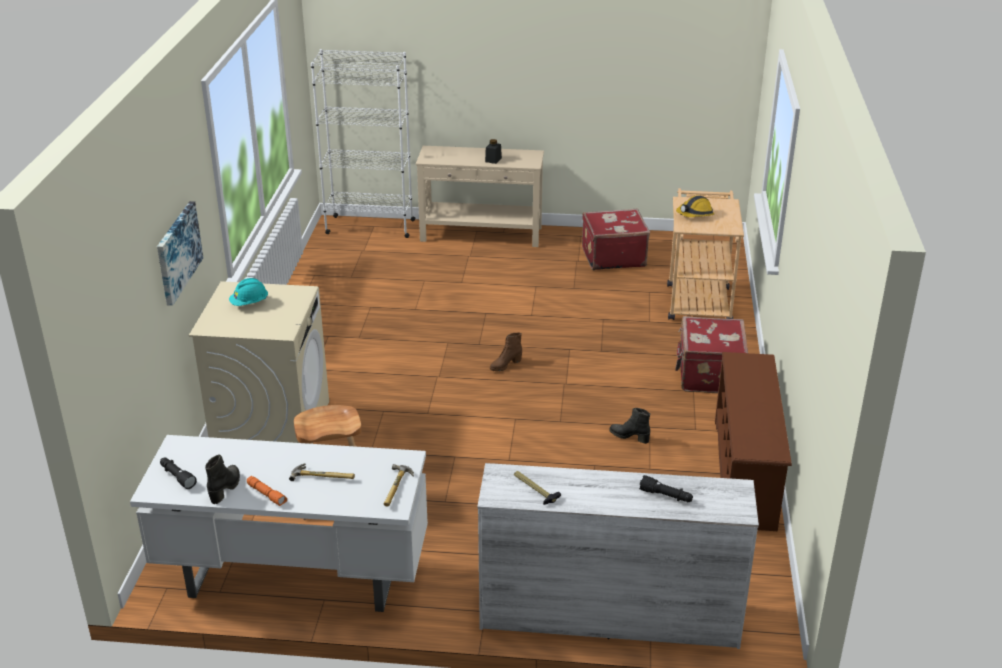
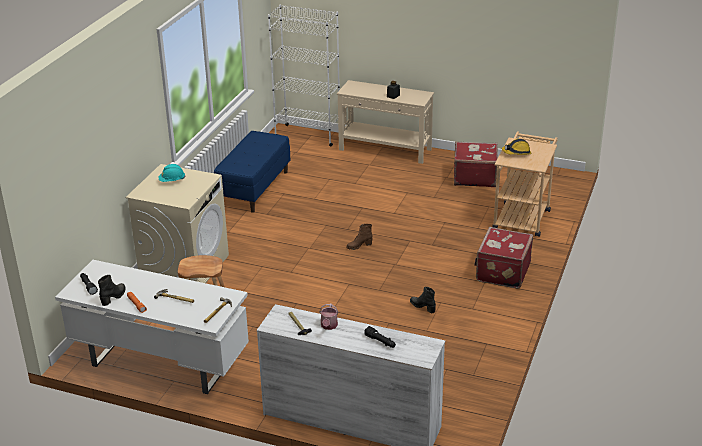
camera: 15 degrees right, 0 degrees up
picture [157,201,203,306] -> none
brown shoe rack [715,352,792,531] -> none
none -> blue bench [214,131,290,213]
none -> watering can [319,304,338,330]

